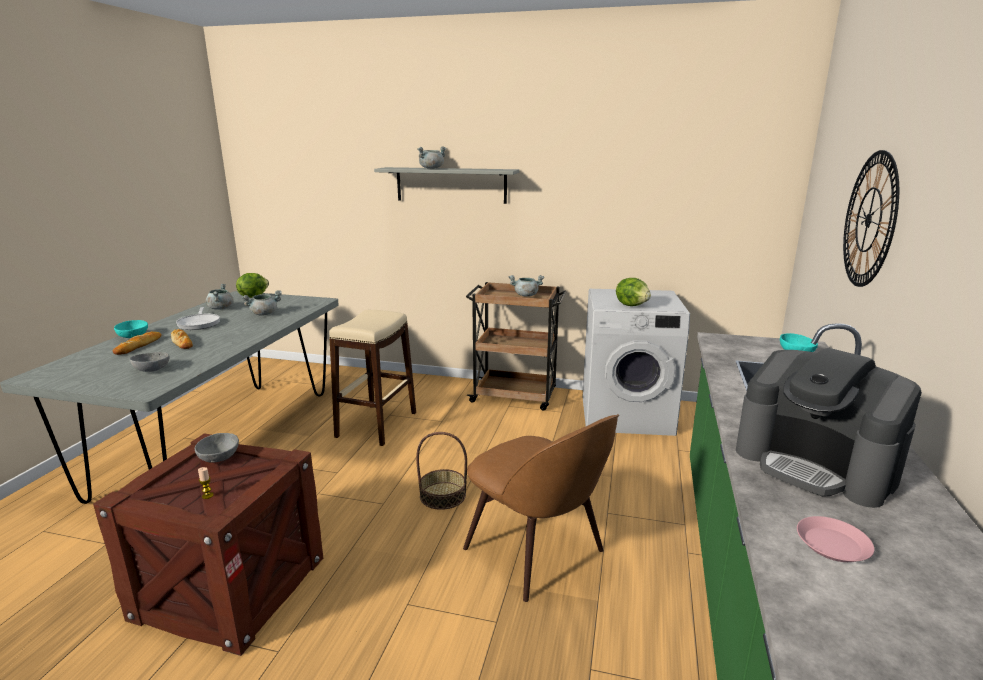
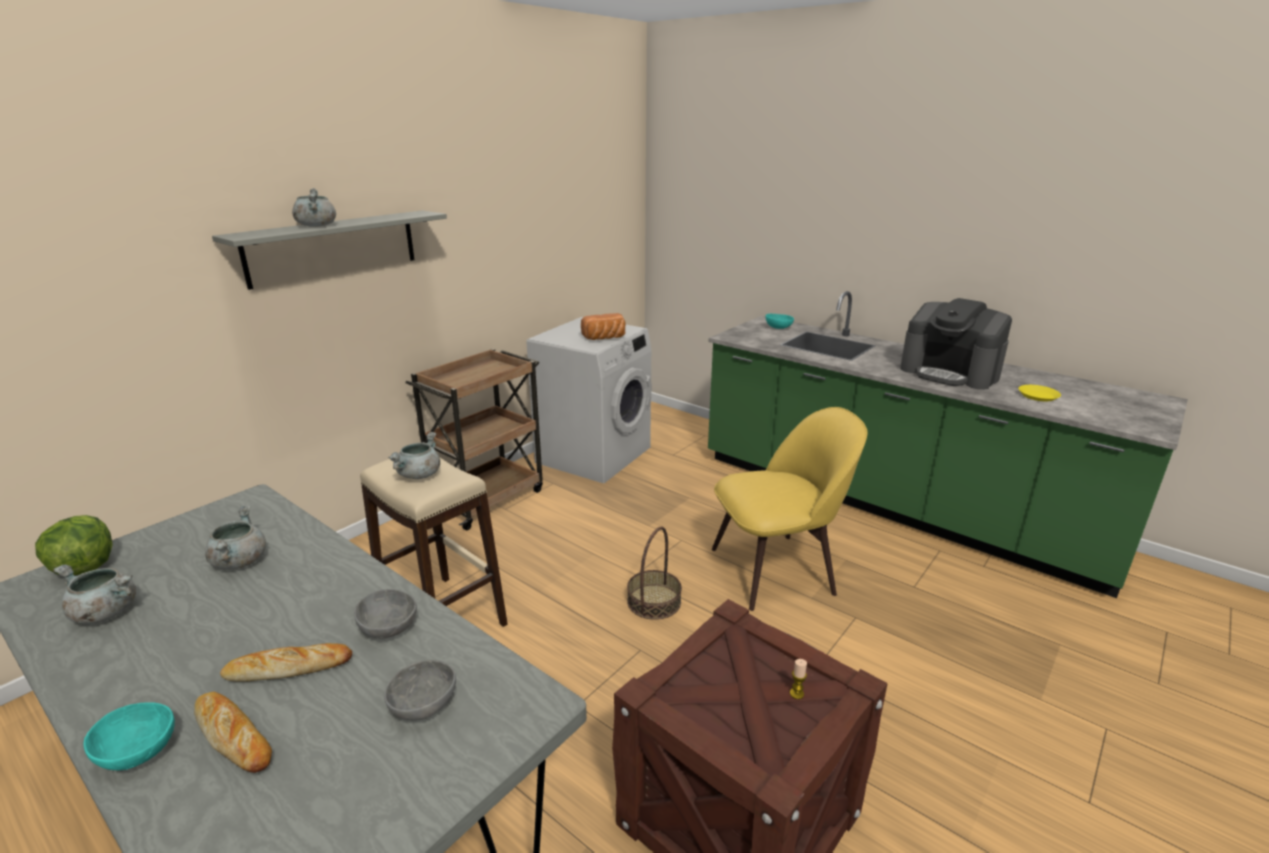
camera: 65 degrees left, 5 degrees up
frying pan [176,307,220,330] -> none
grey bowl [195,433,239,462] -> grey bowl moved to [354,589,417,639]
brown chair [463,414,619,602] -> yellow chair [712,407,868,611]
grey cooking pot [509,275,544,297] -> grey cooking pot moved to [388,432,440,479]
lettuce [616,278,651,306] -> bread [581,313,625,340]
coffee machine [736,348,922,508] -> coffee machine turned 60 degrees clockwise [900,298,1012,390]
pink plate [797,516,874,562] -> yellow plate [1018,385,1061,401]
wall clock [843,150,899,287] -> none

